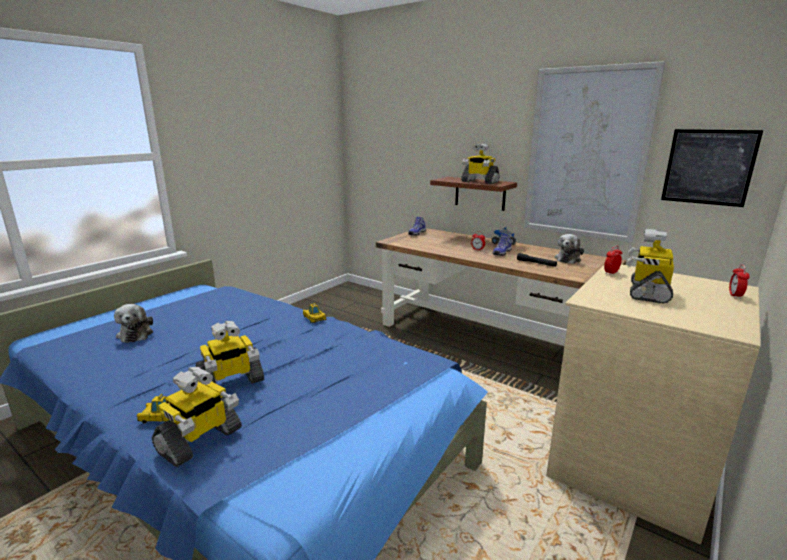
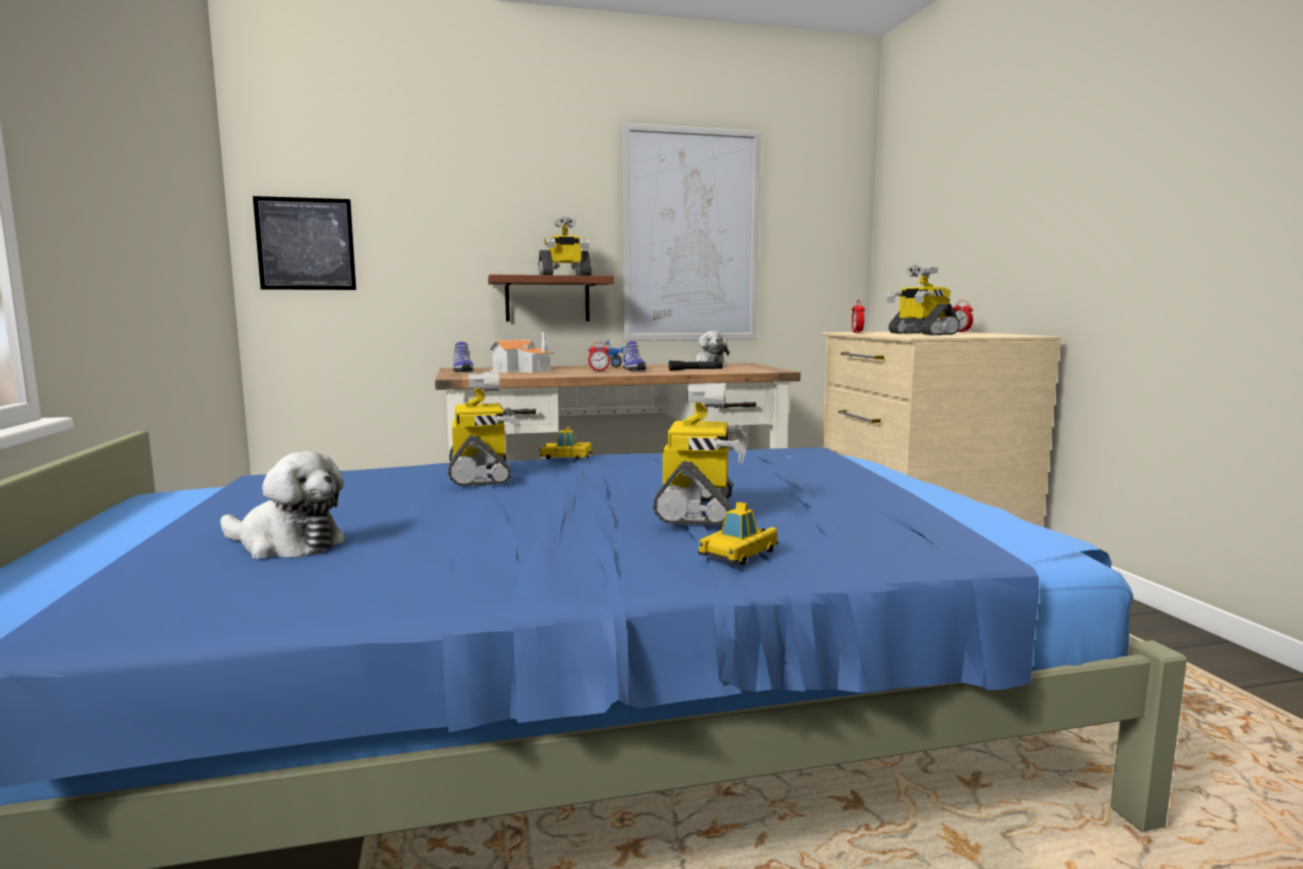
camera: 50 degrees left, 10 degrees down
toy robot [152,367,242,467] -> toy robot moved to [448,372,521,486]
picture [661,129,763,207] -> picture moved to [253,196,356,290]
none -> toy house [487,332,554,373]

